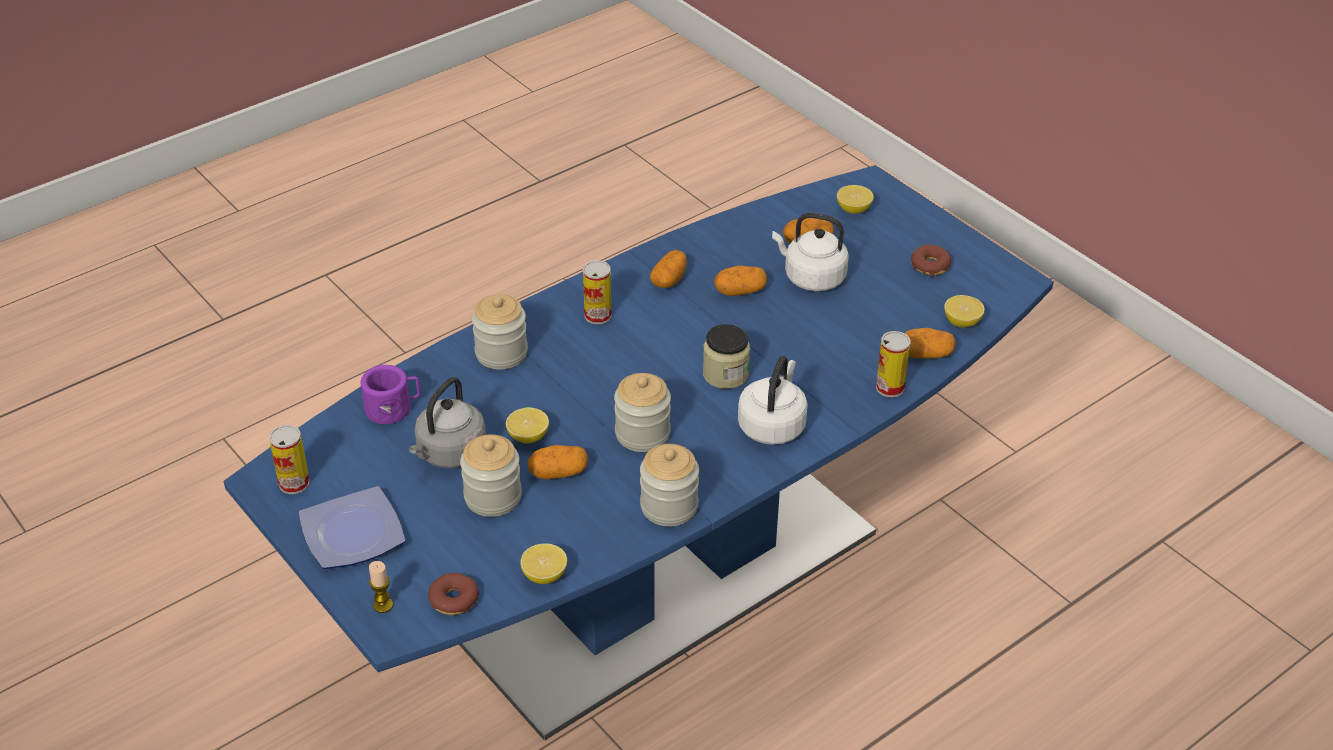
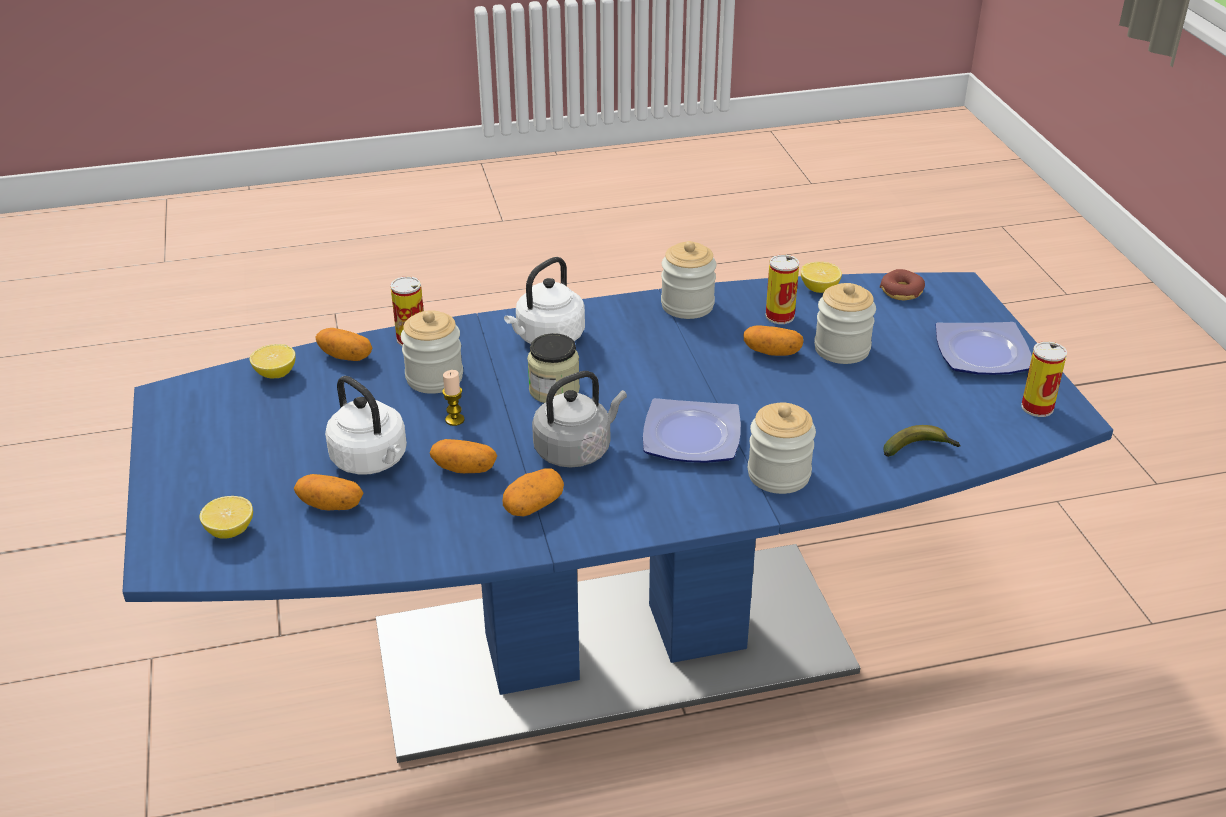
camera: 155 degrees left, 5 degrees down
purple mug [361,365,420,424] -> banana [883,425,960,457]
candle [369,561,393,613] -> candle moved to [442,370,464,426]
grey kettle [409,377,486,468] -> grey kettle moved to [532,371,627,467]
lemon [506,407,549,443] -> none
can [583,260,612,324] -> can moved to [766,255,799,324]
jar [614,373,671,452] -> jar moved to [401,310,463,394]
donut [911,244,951,277] -> none
none -> plate [643,398,741,463]

